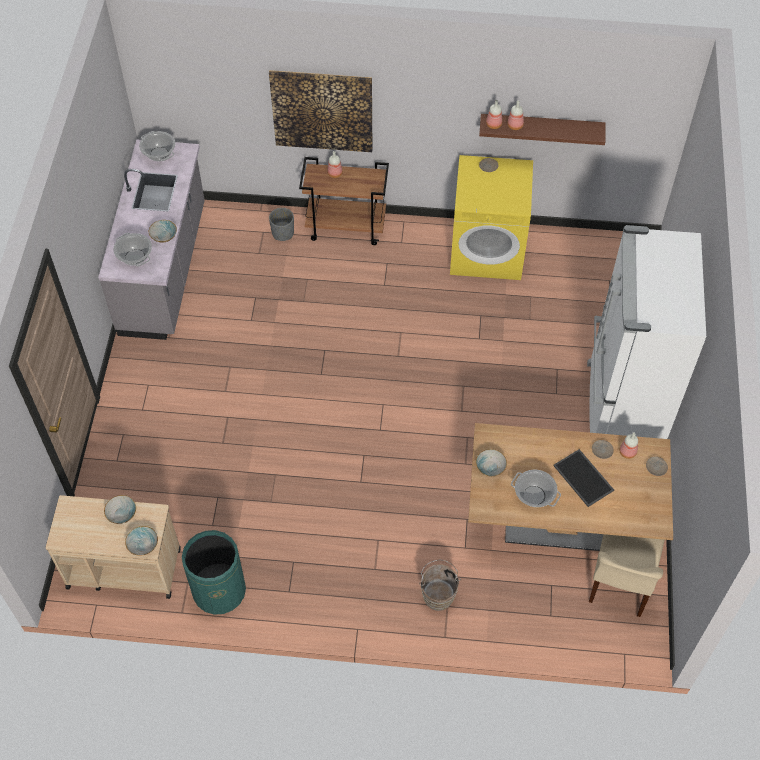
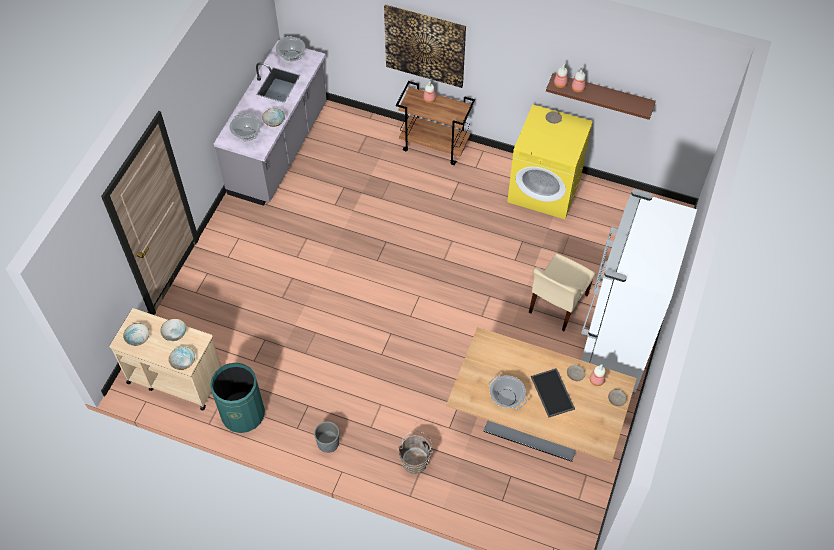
camera: 15 degrees right, 0 degrees up
grey planter [269,208,294,241] -> grey planter moved to [314,421,339,453]
bowl [476,449,507,476] -> bowl moved to [123,323,150,346]
beige chair [589,534,665,617] -> beige chair moved to [529,253,595,331]

